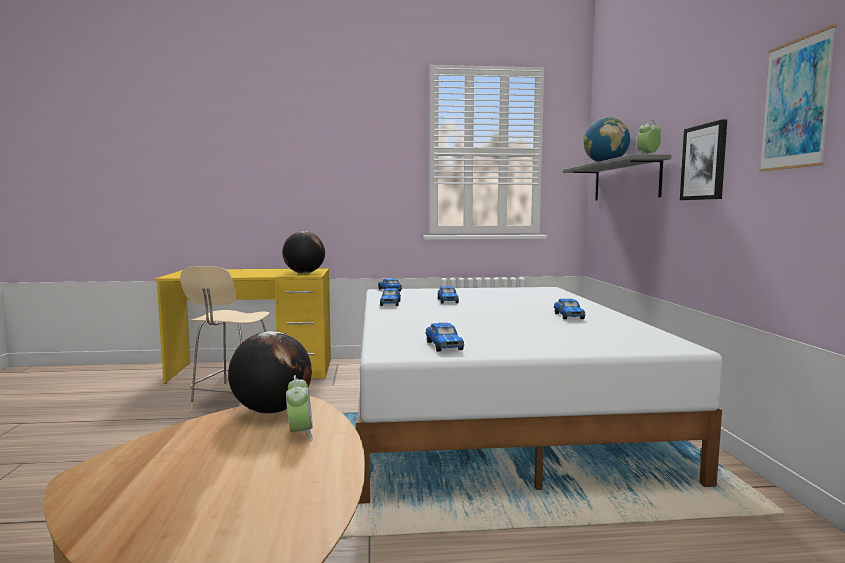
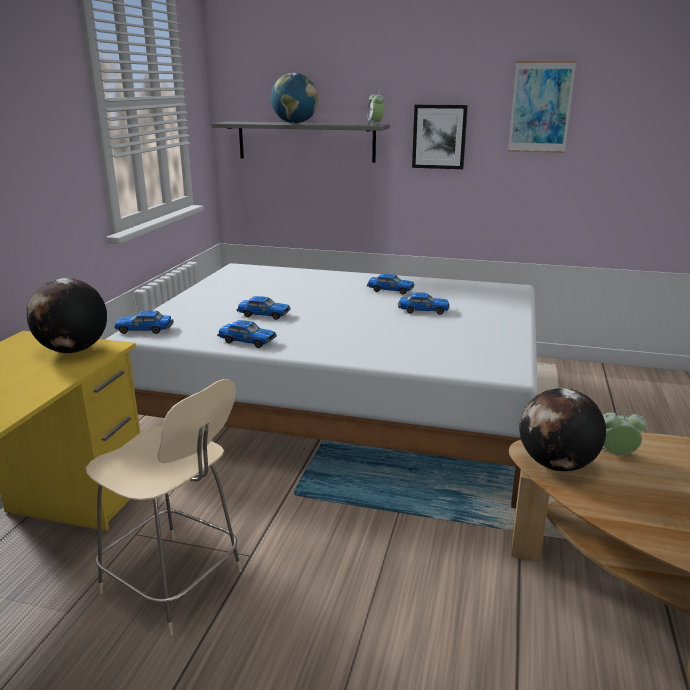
camera: 70 degrees left, 15 degrees up
toy car [426,323,464,352] -> toy car moved to [398,293,449,314]

